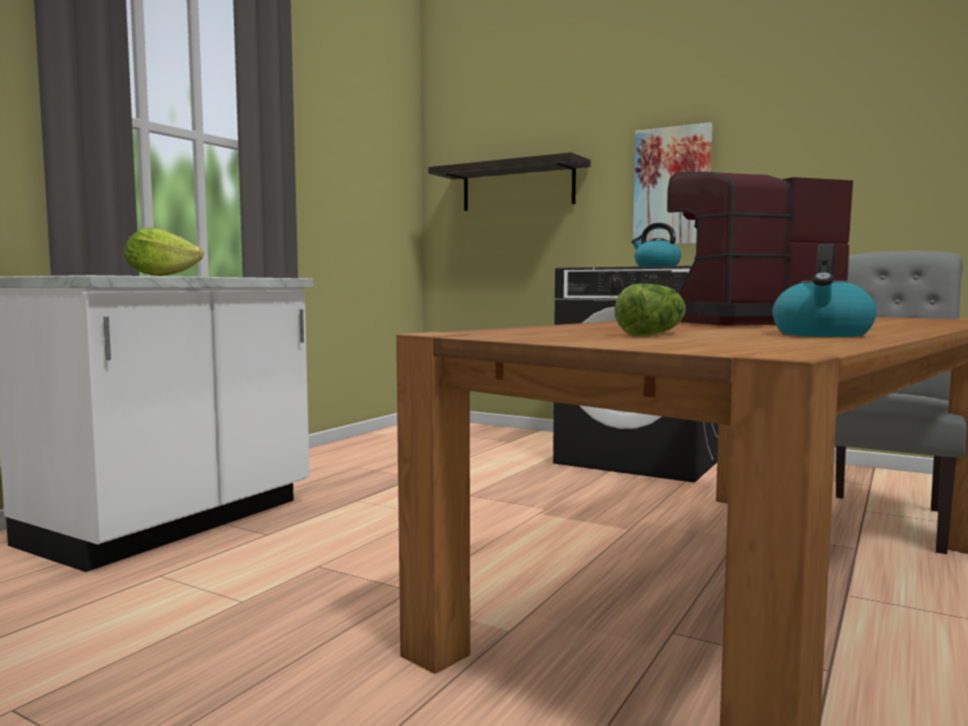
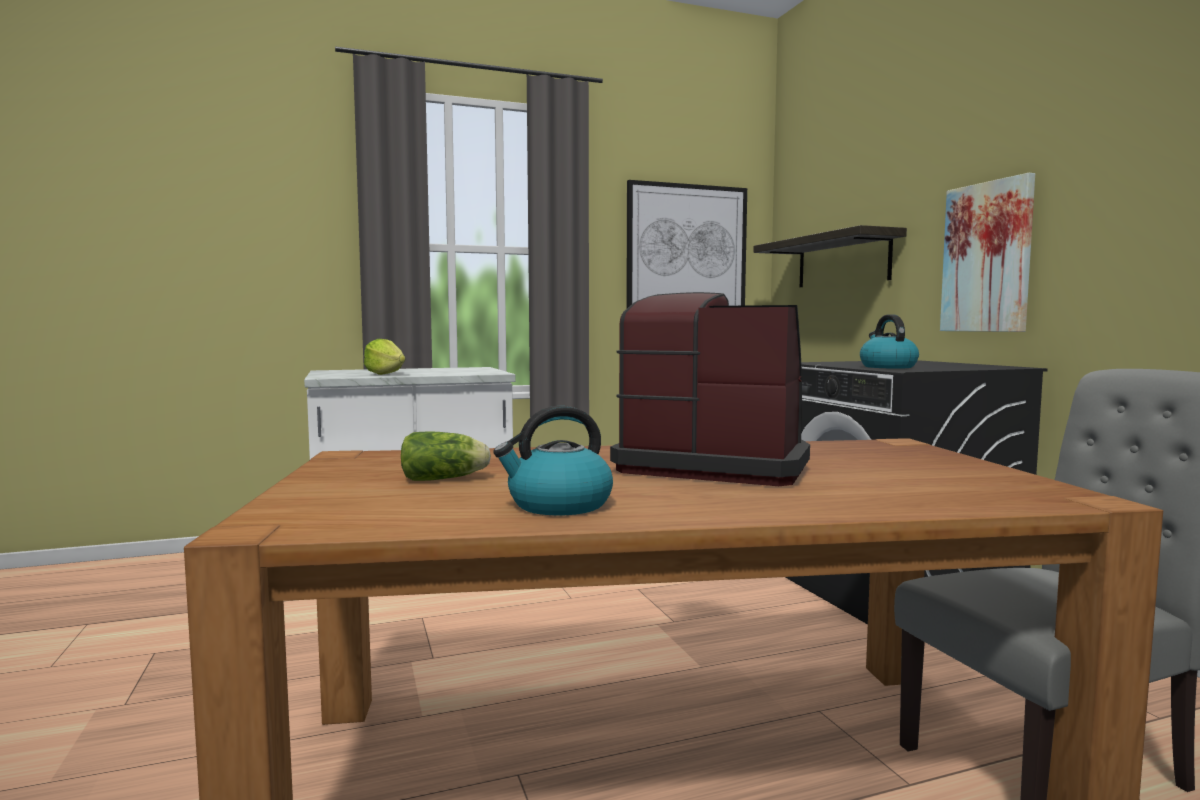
camera: 40 degrees right, 0 degrees up
none -> picture [626,180,747,309]

